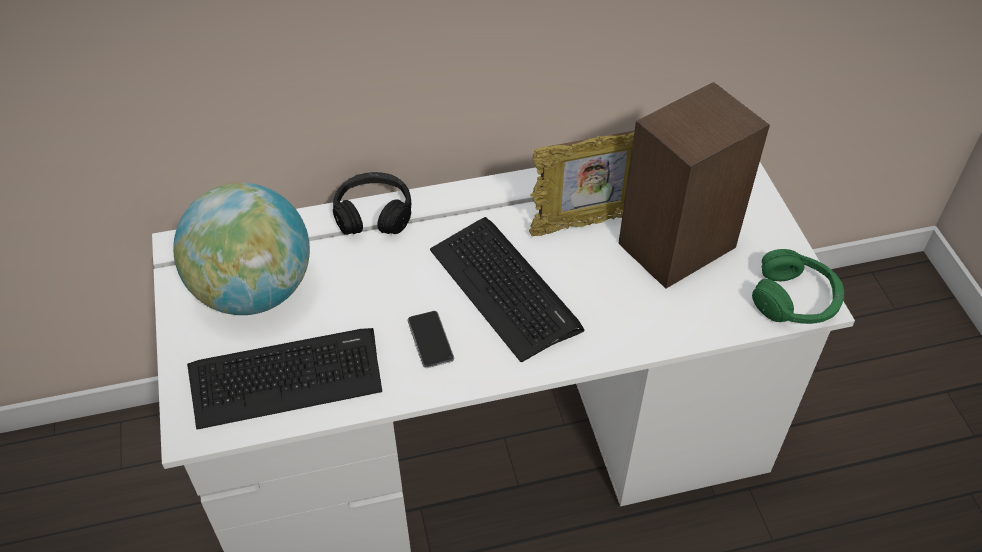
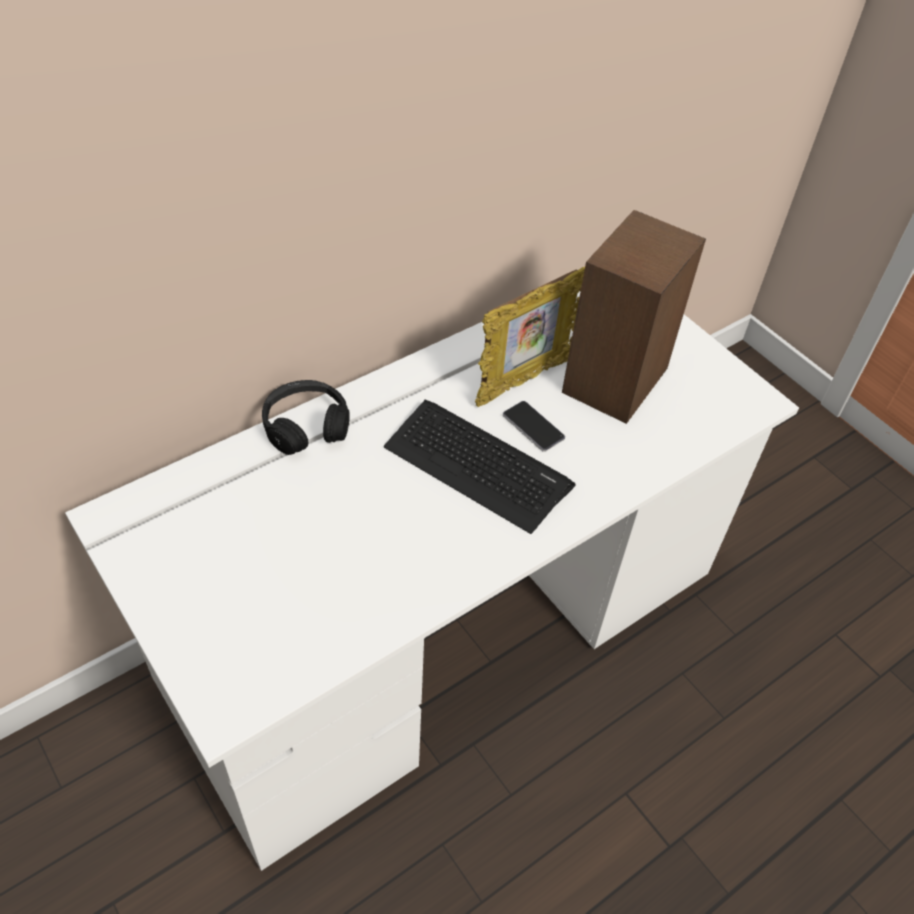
camera: 25 degrees left, 0 degrees up
globe [173,183,310,315] -> none
keyboard [187,328,382,430] -> none
phone [408,311,454,368] -> phone moved to [503,401,565,452]
green headphones [752,249,844,324] -> none

